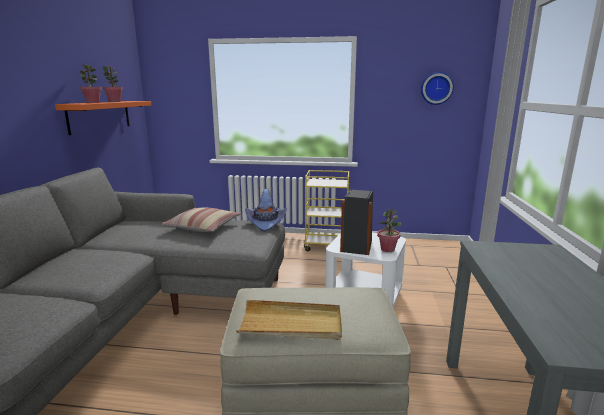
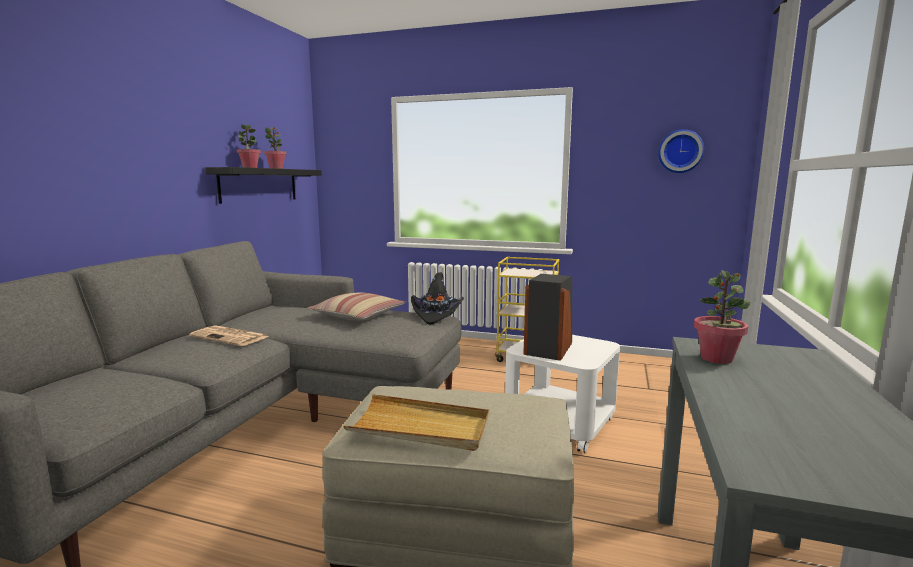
camera: 10 degrees right, 5 degrees down
orange shelf [55,101,151,135] -> black shelf [205,167,322,204]
purple hat [245,189,287,232] -> black hat [411,272,464,325]
potted plant [377,209,401,252] -> potted plant moved to [694,270,750,364]
none -> newspaper [189,325,270,346]

